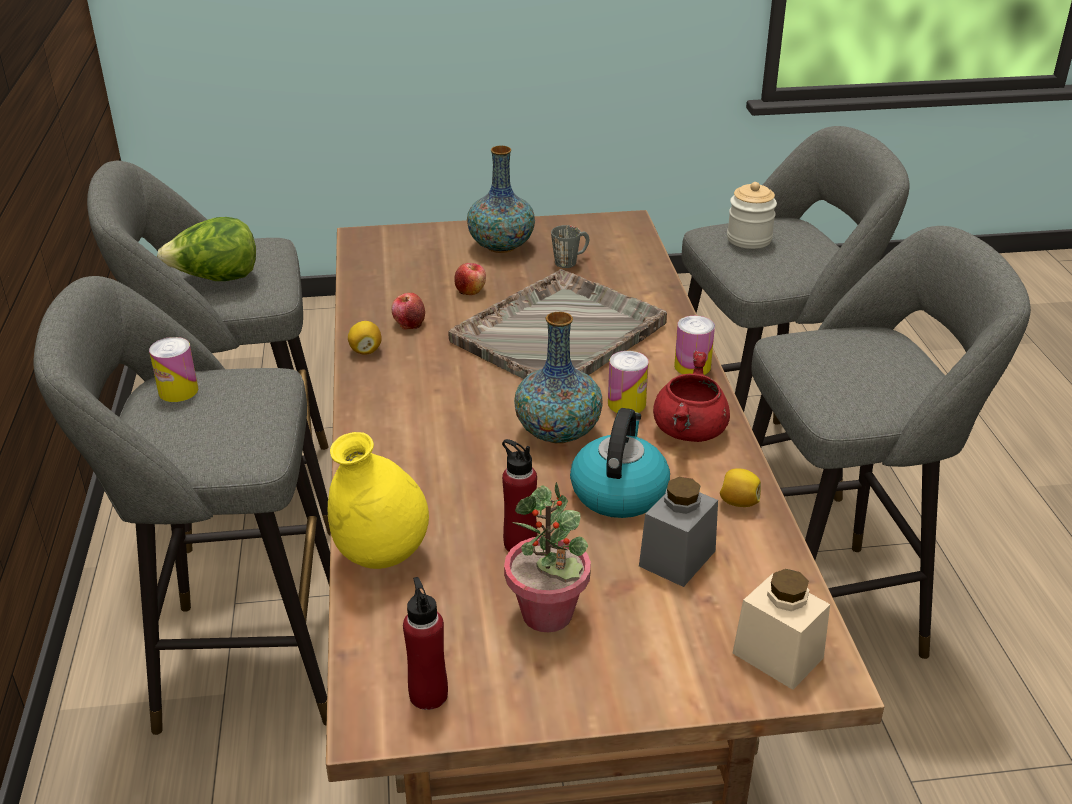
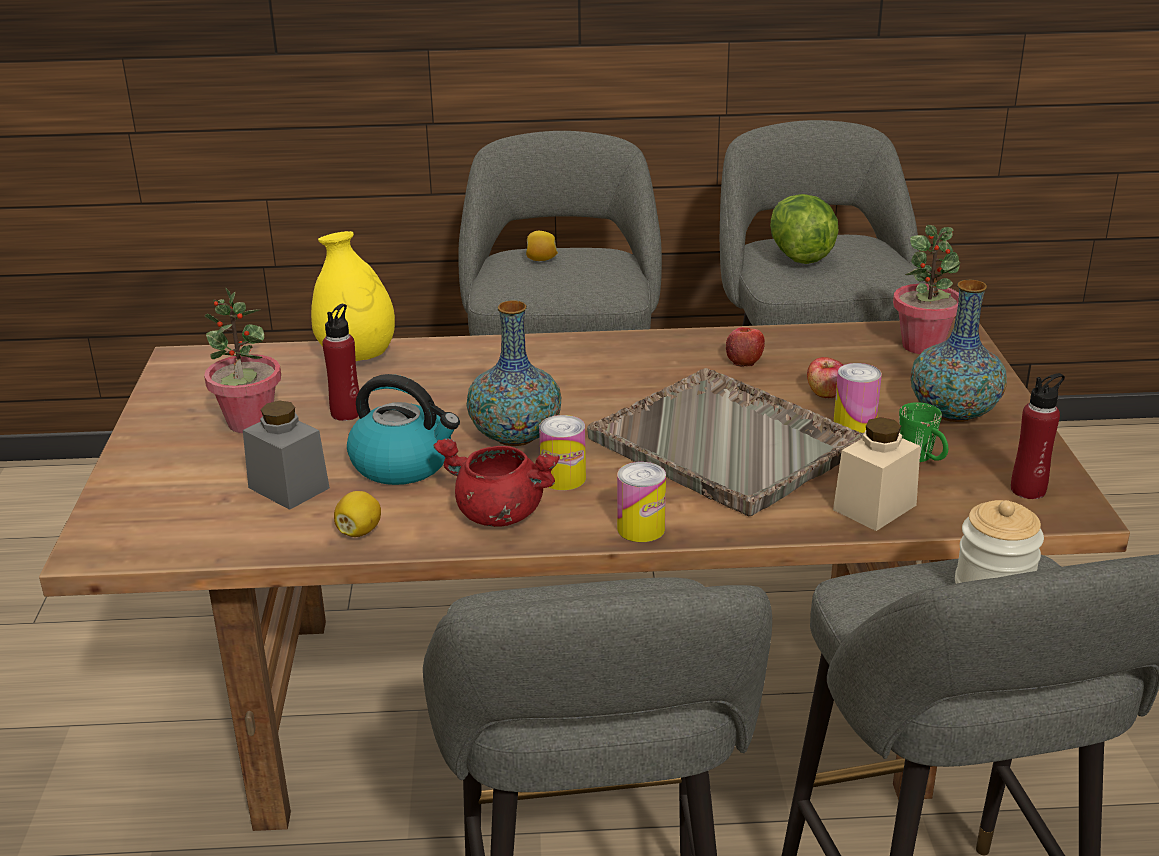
camera: 95 degrees right, 5 degrees down
can [149,337,198,402] -> can moved to [834,363,882,433]
lemon [348,321,382,355] -> lemon moved to [526,231,558,261]
red bottle [403,577,448,710] -> red bottle moved to [1011,373,1065,499]
grey mug [551,225,589,268] -> green mug [899,402,948,462]
beige jar [732,569,830,690] -> beige jar moved to [833,417,920,531]
none -> potted plant [893,225,960,354]

